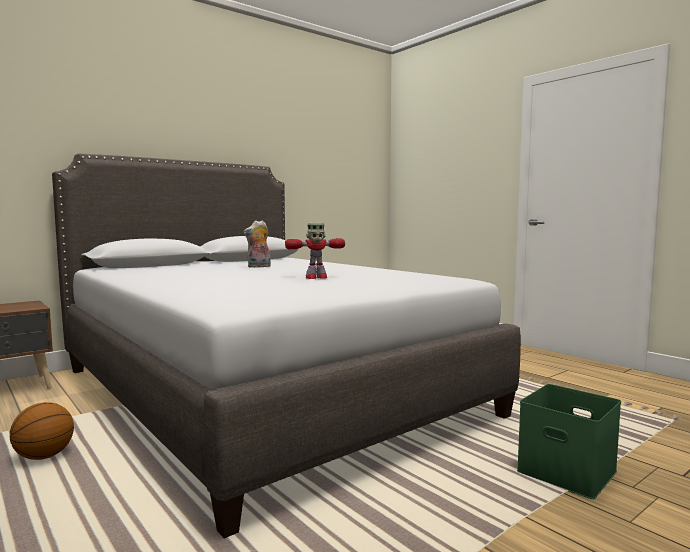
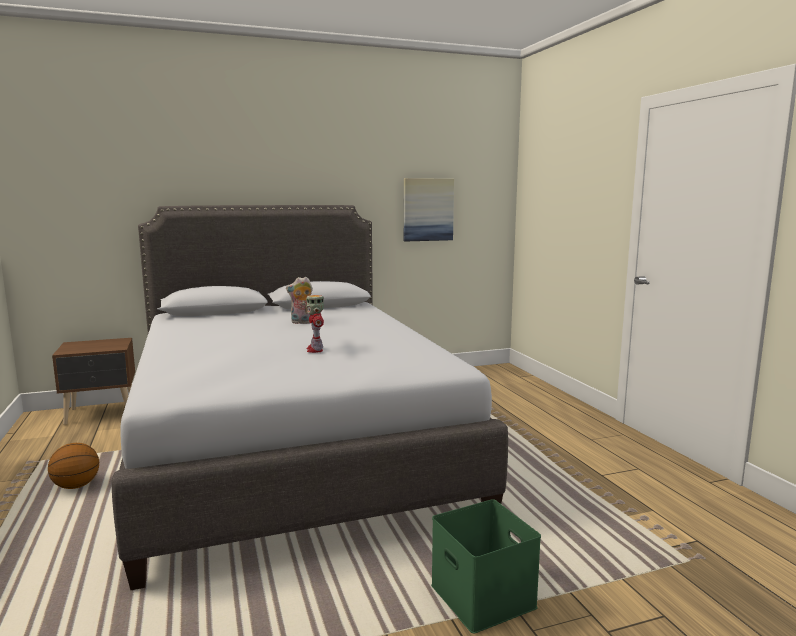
camera: 20 degrees right, 5 degrees up
toy robot [285,223,345,279] -> toy robot turned 75 degrees clockwise [306,295,324,353]
none -> picture [404,178,454,242]

